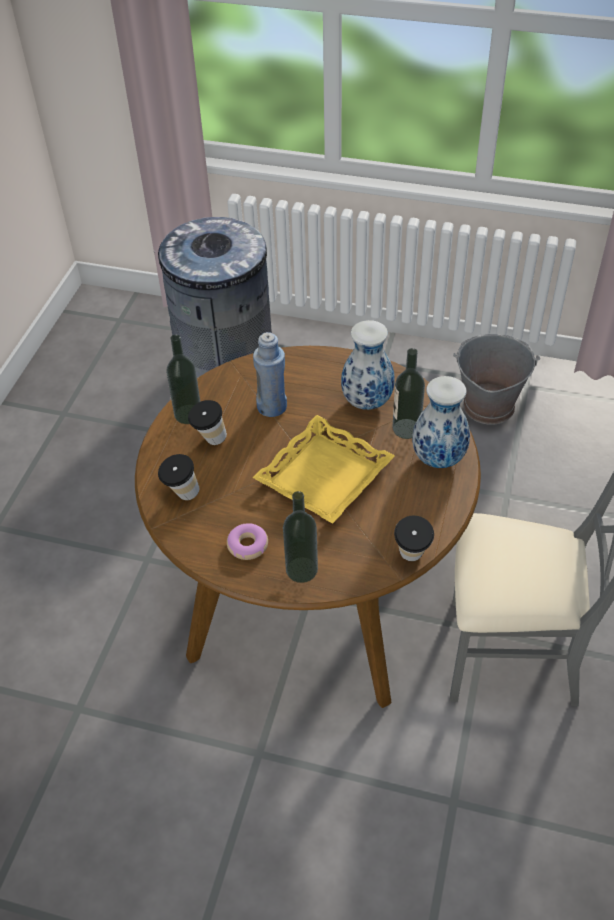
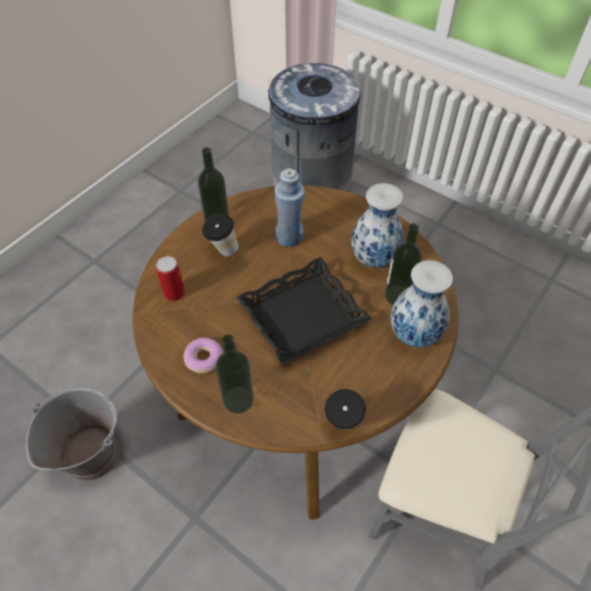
camera: 20 degrees right, 5 degrees up
cup [158,454,199,500] -> can [156,256,185,301]
yellow tray [252,415,395,524] -> black tray [236,257,372,366]
grey bucket [453,334,540,425] -> grey bucket moved to [26,387,119,481]

